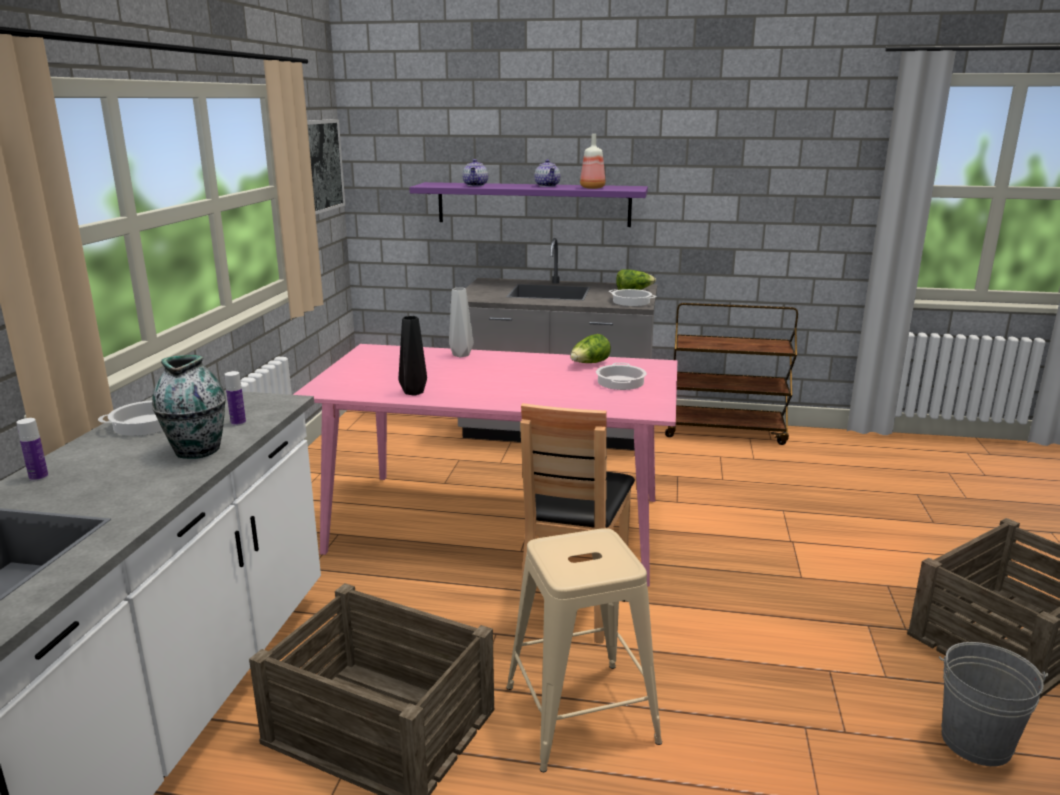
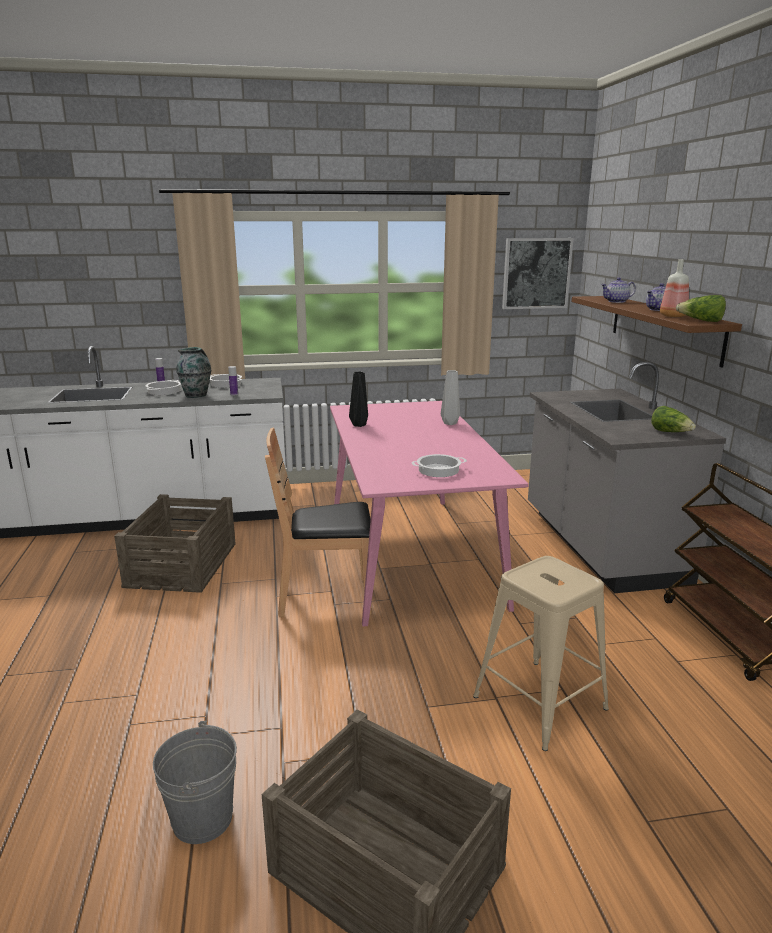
camera: 70 degrees right, 0 degrees up
purple shelf [409,182,648,227] -> brown shelf [572,296,742,368]
beige stool [507,528,662,772] -> beige stool moved to [473,556,609,751]
lettuce [570,334,611,363] -> lettuce moved to [676,295,726,322]
cooking pot [608,289,656,306] -> cooking pot moved to [145,380,181,395]

